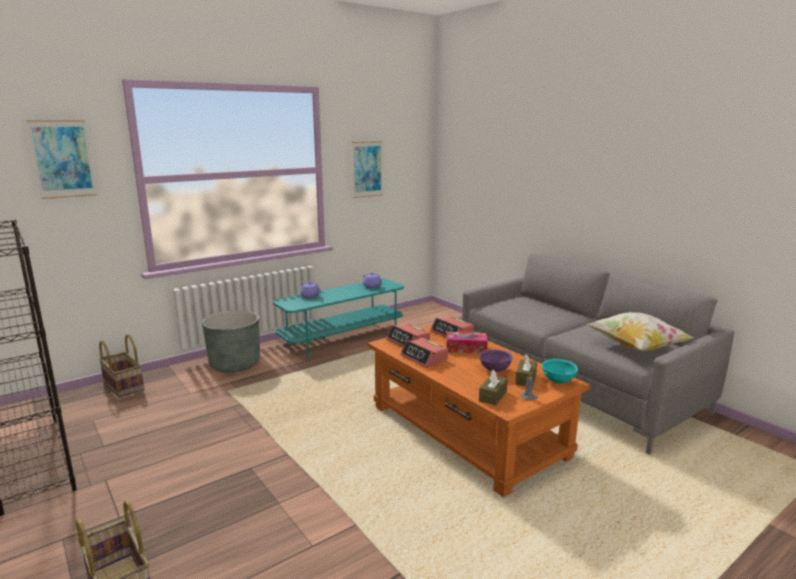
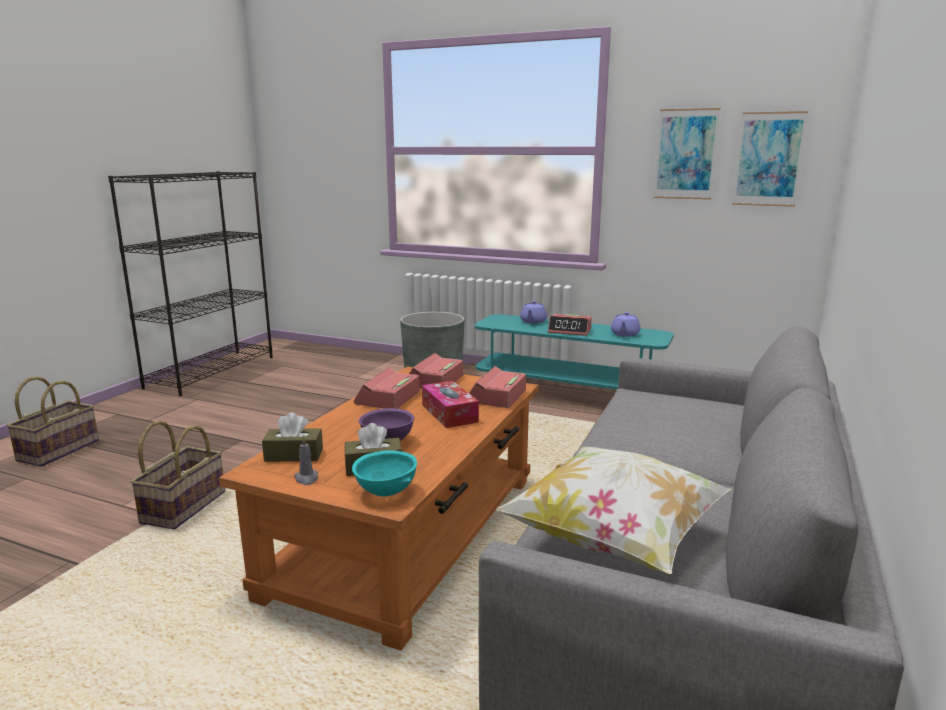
camera: 60 degrees right, 0 degrees up
picture [26,120,97,199] -> picture moved to [732,111,808,207]
basket [99,334,144,398] -> basket moved to [130,420,225,529]
none -> alarm clock [548,314,592,336]

